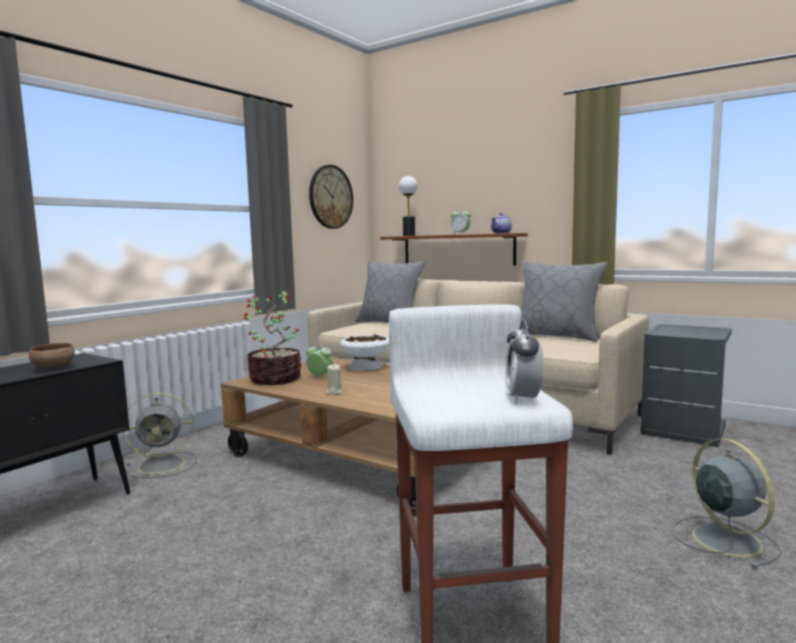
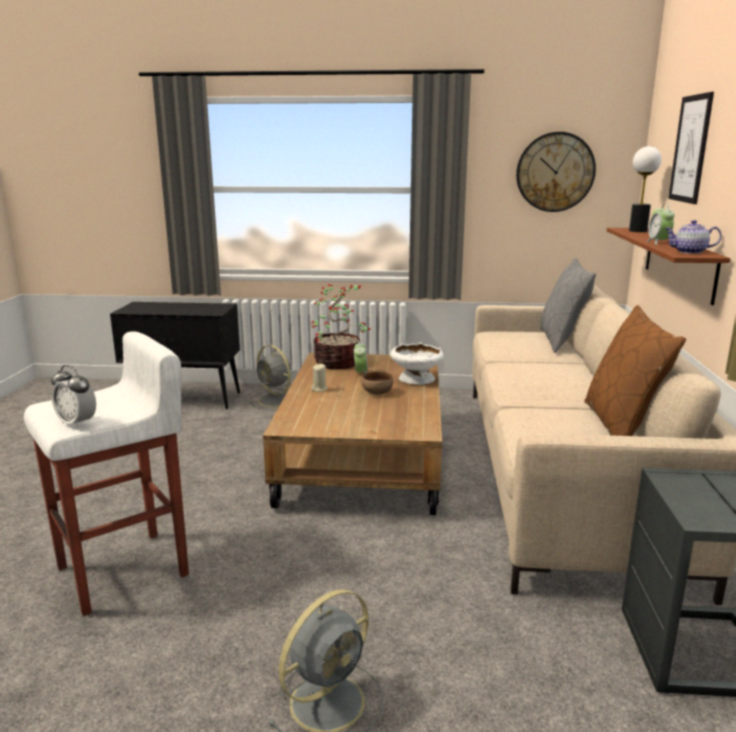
camera: 60 degrees right, 10 degrees up
brown bowl [29,343,75,369] -> brown bowl moved to [361,371,393,394]
alarm clock [505,320,543,404] -> alarm clock turned 120 degrees counterclockwise [51,365,96,429]
grey pillow [521,262,608,342] -> brown pillow [584,305,686,436]
none -> picture [668,92,714,204]

